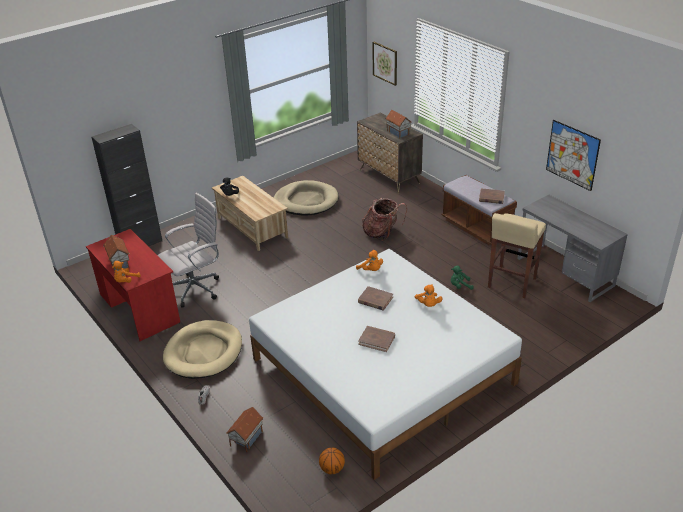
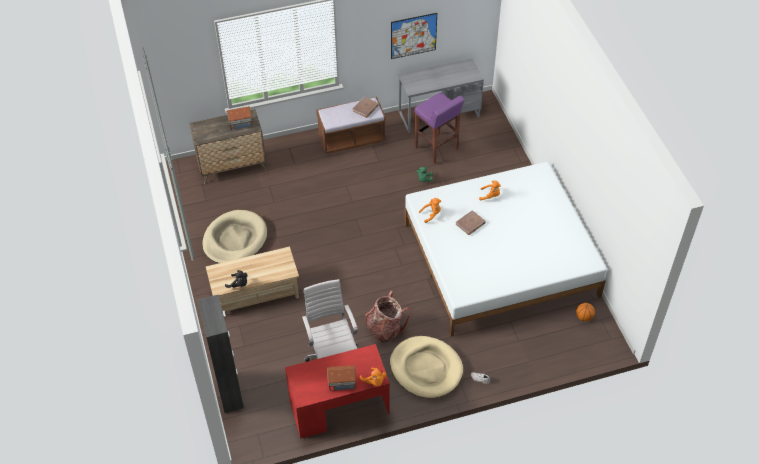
camera: 70 degrees left, 15 degrees up
toy house [226,407,263,452] -> none
brown book [358,326,395,352] -> none
backpack [362,198,407,241] -> backpack moved to [365,290,410,342]
picture [372,42,397,86] -> none
beige stool [488,213,546,298] -> purple stool [414,93,464,164]

